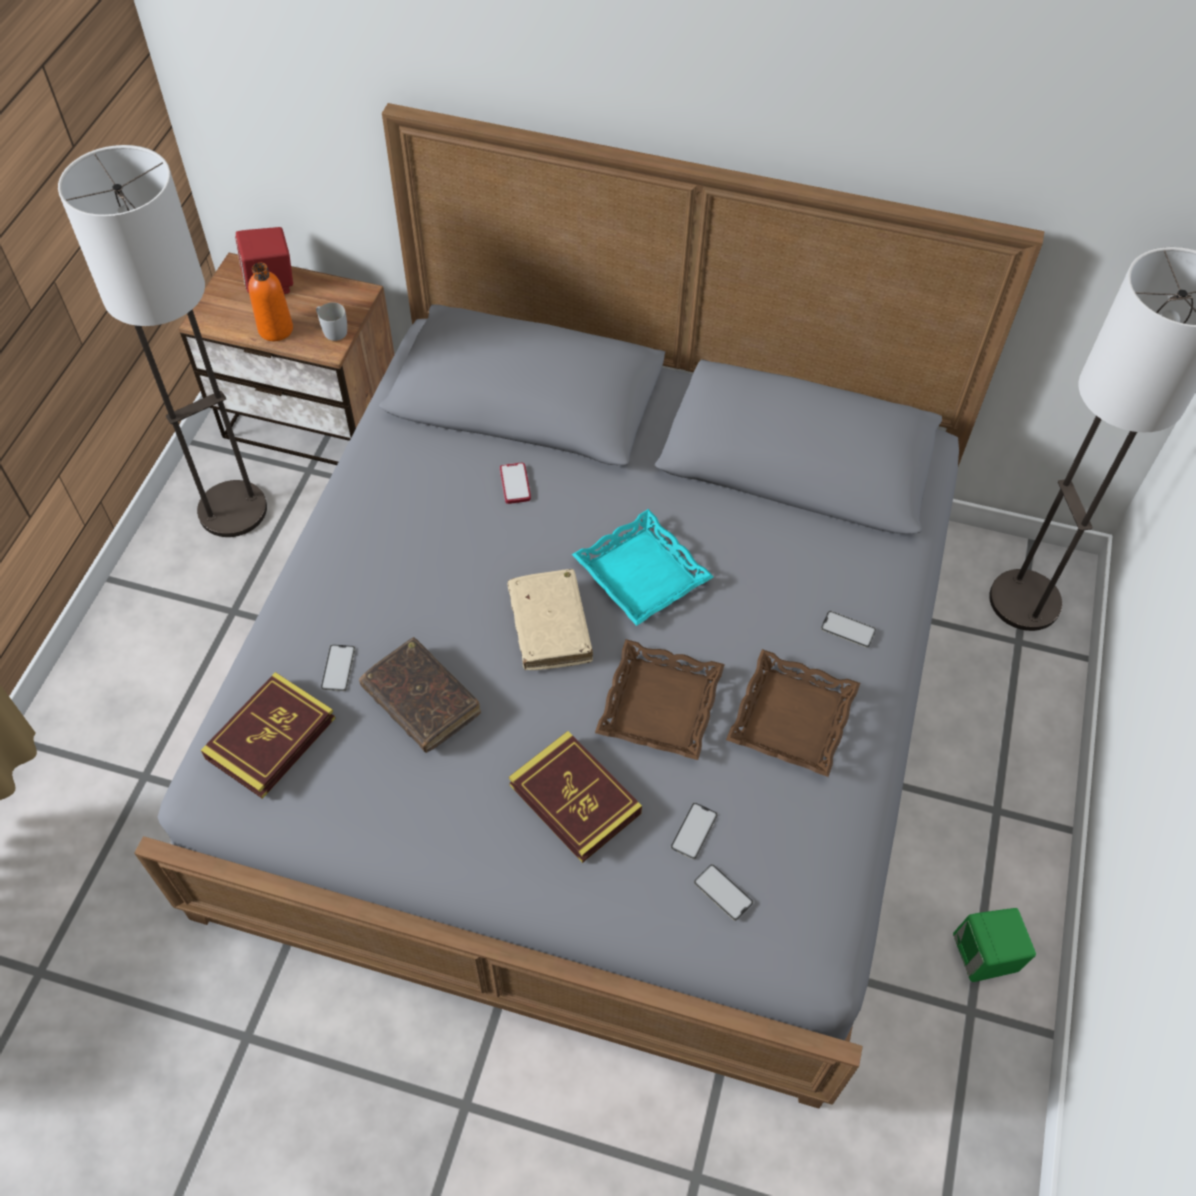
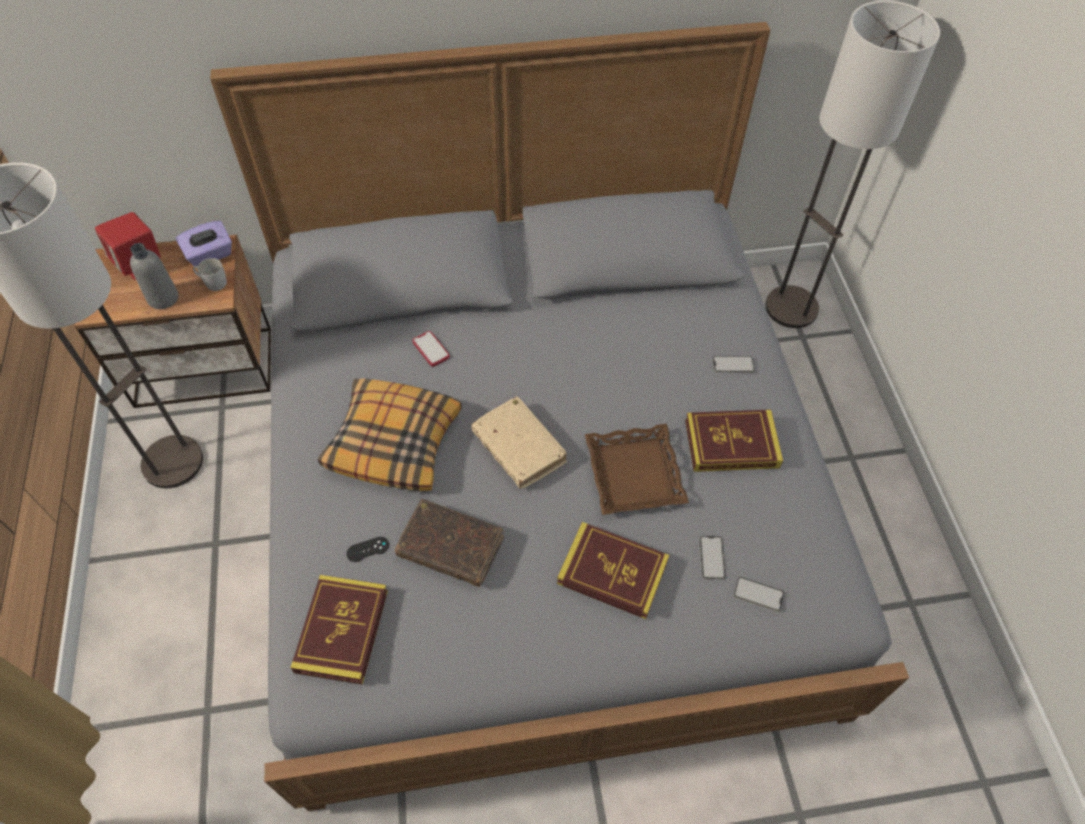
camera: 25 degrees left, 0 degrees up
orange bottle [248,263,293,341] -> grey bottle [130,243,178,309]
phone [321,644,355,691] -> black game controller [347,537,389,562]
turquoise tray [572,509,714,626] -> none
brown tray [726,649,860,777] -> book [685,410,783,472]
green speaker [953,908,1036,982] -> none
none -> purple tissue box [176,221,232,266]
none -> pillow [318,378,462,491]

